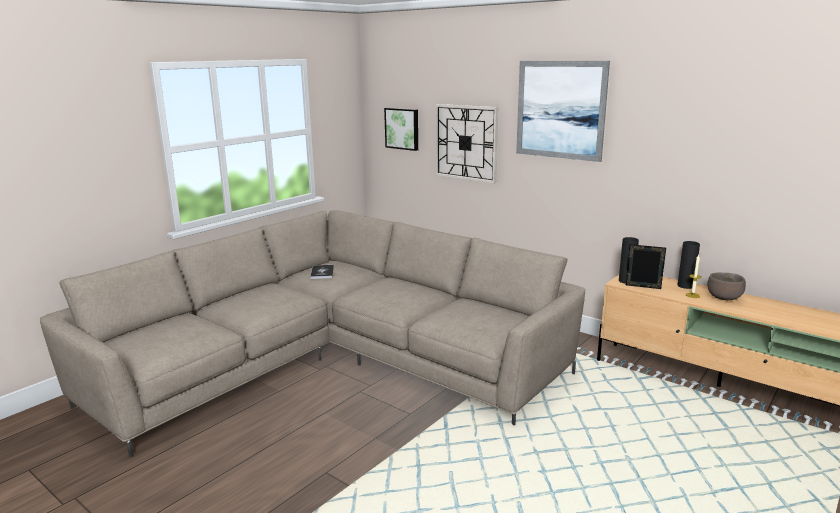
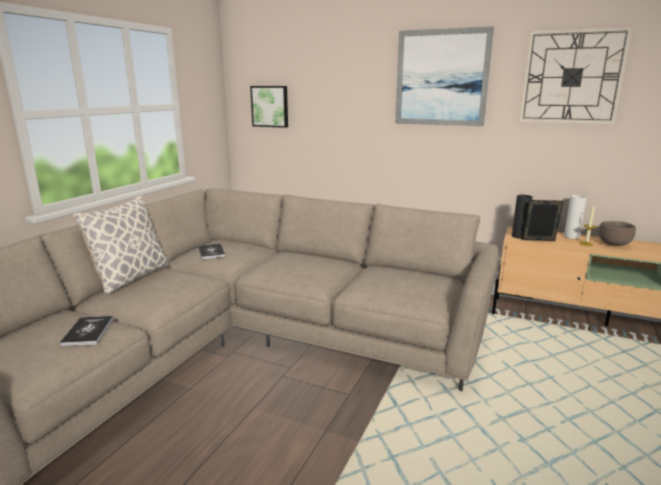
camera: 15 degrees left, 0 degrees up
wall clock [435,104,498,184] -> wall clock moved to [519,27,632,124]
black vase [678,241,700,289] -> white vase [564,195,587,239]
none -> book [60,316,114,346]
none -> pillow [72,196,169,295]

